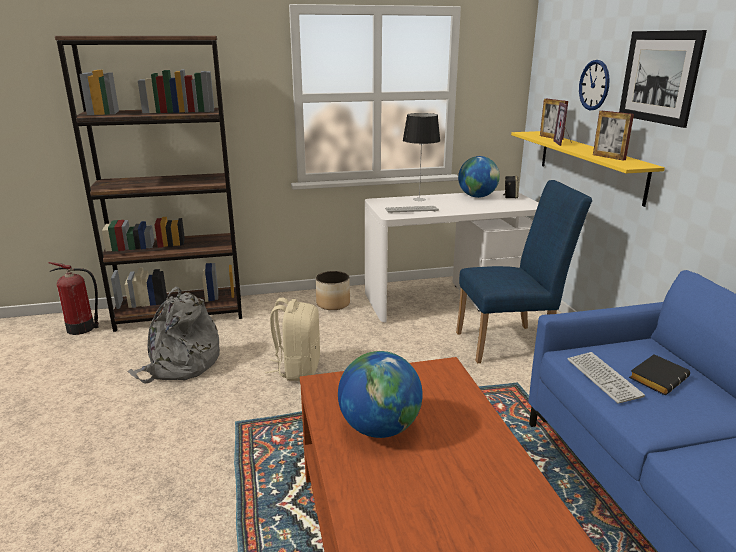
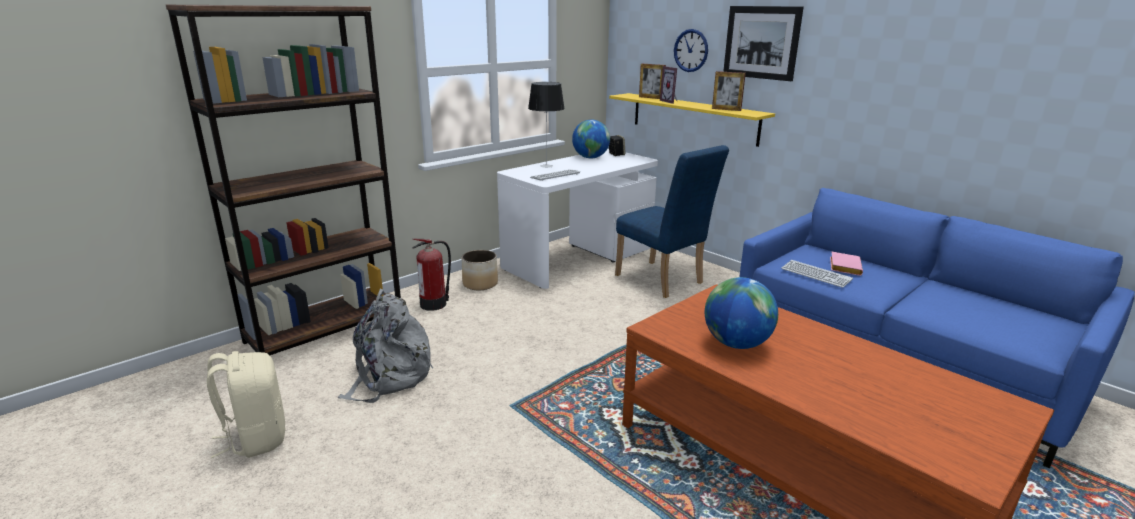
camera: 30 degrees left, 0 degrees up
fire extinguisher [49,262,99,335] -> fire extinguisher moved to [413,239,451,311]
beige backpack [265,298,320,381] -> beige backpack moved to [207,351,286,458]
blue chair [456,180,592,363] -> blue chair turned 90 degrees clockwise [615,145,729,298]
black book [629,354,690,395] -> pink book [830,252,863,276]

